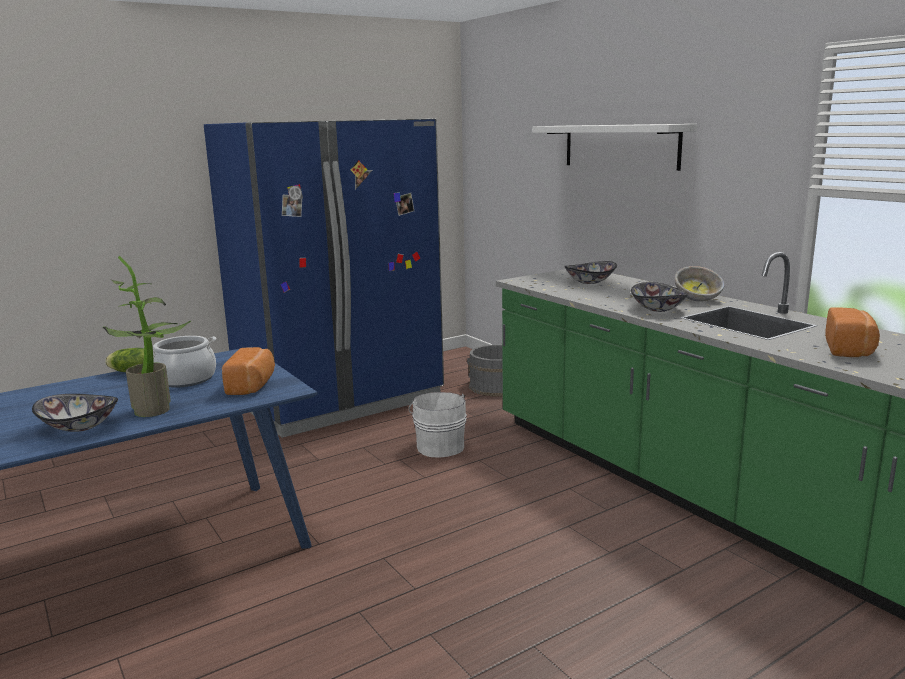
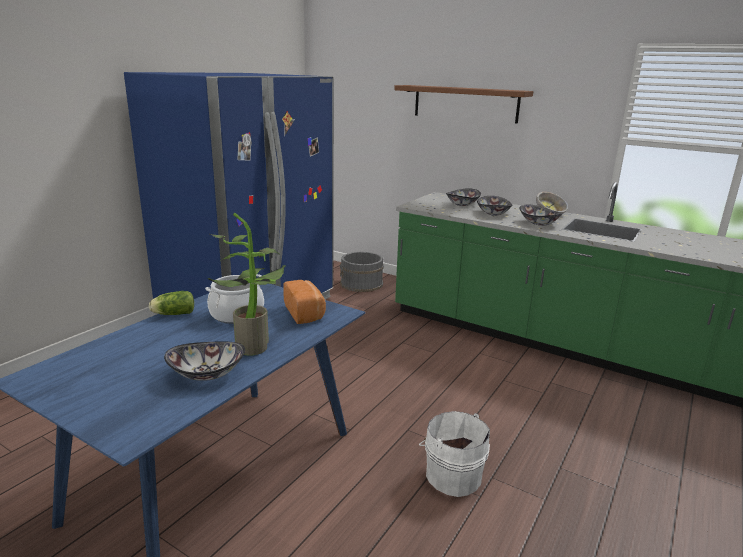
camera: 25 degrees left, 5 degrees up
white bucket [409,392,467,458] -> white bucket moved to [419,411,490,497]
white shelf [532,124,697,171] -> brown shelf [394,85,534,124]
bread [825,307,880,357] -> none
none -> bowl [477,196,512,216]

